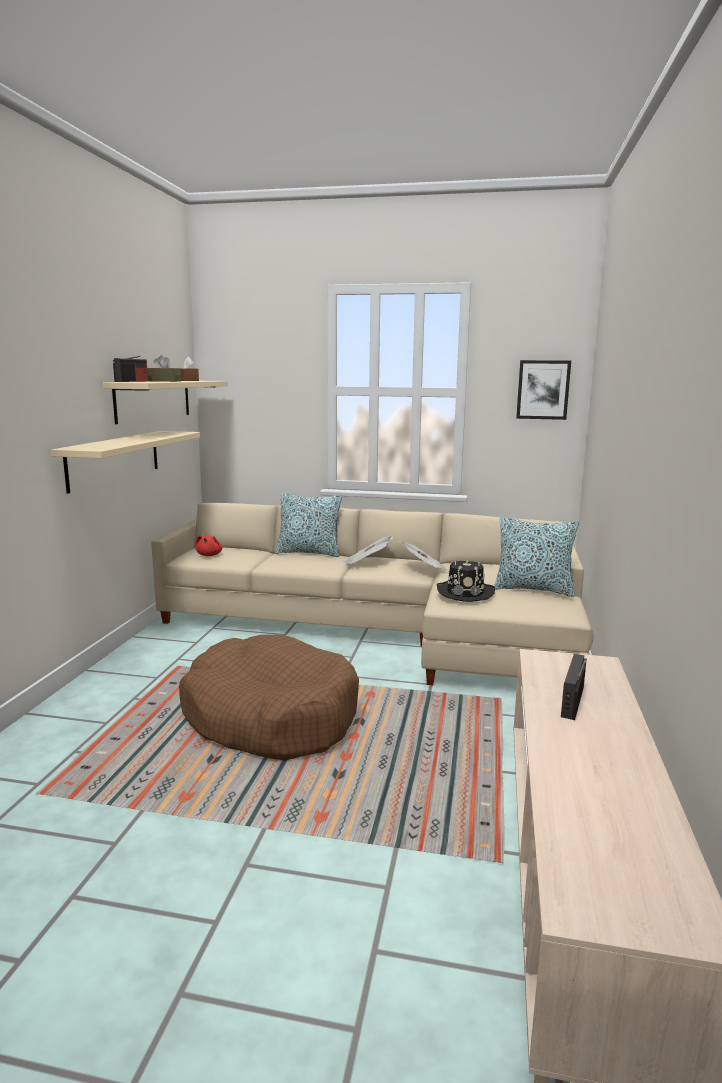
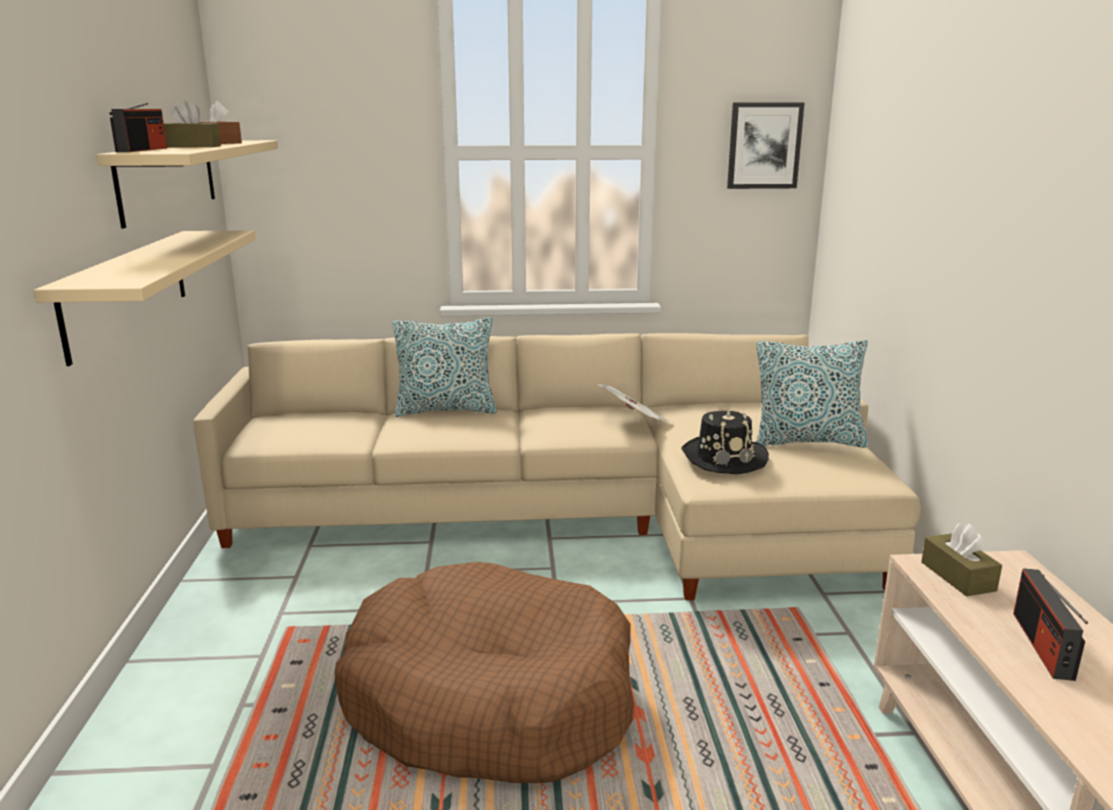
camera: 15 degrees left, 5 degrees up
red plush toy [196,535,223,556] -> none
newspaper [343,536,393,565] -> none
none -> brown tissue box [921,523,1002,596]

